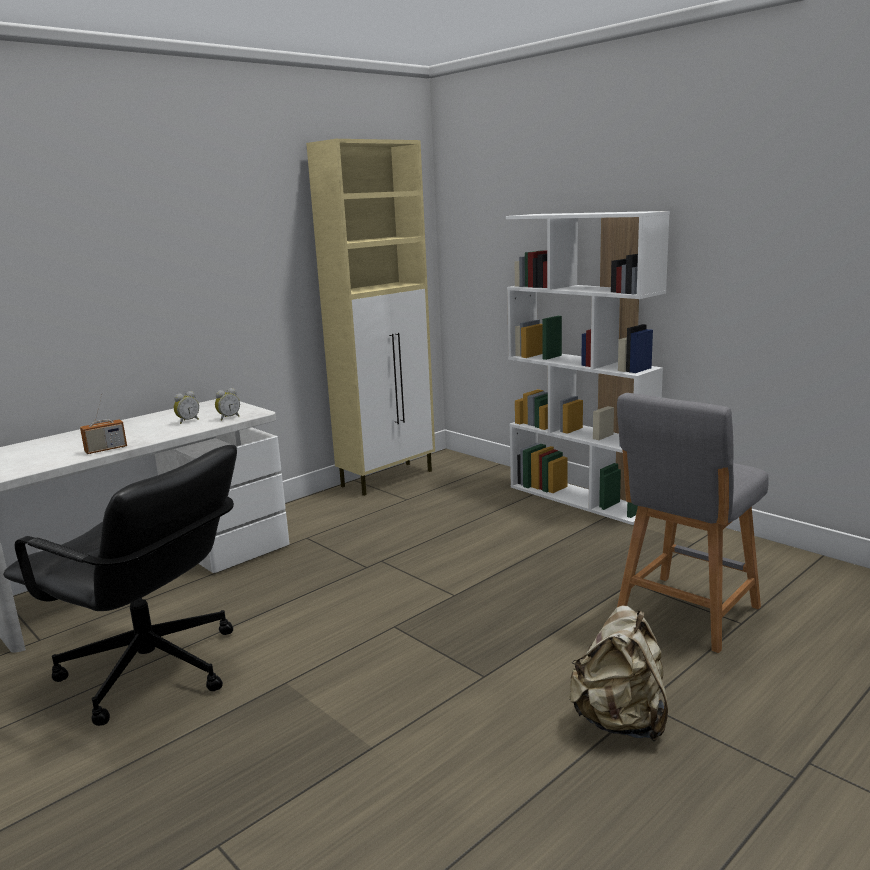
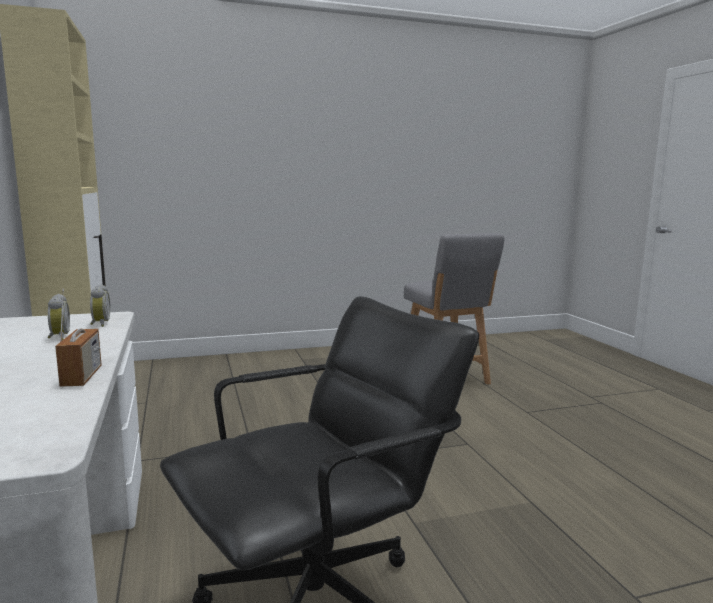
camera: 65 degrees left, 5 degrees down
white bookcase [506,211,670,525] -> none
beige backpack [570,605,668,741] -> none

